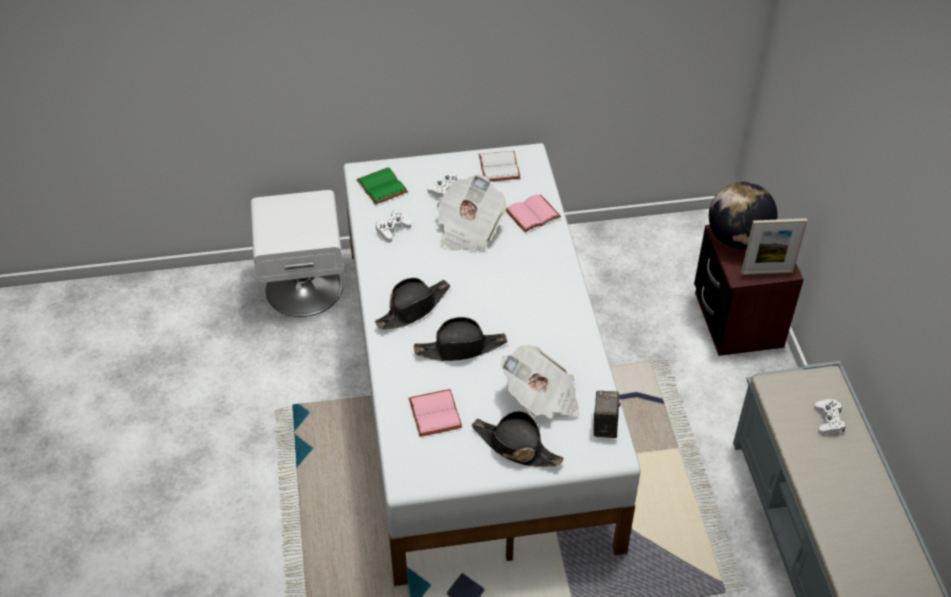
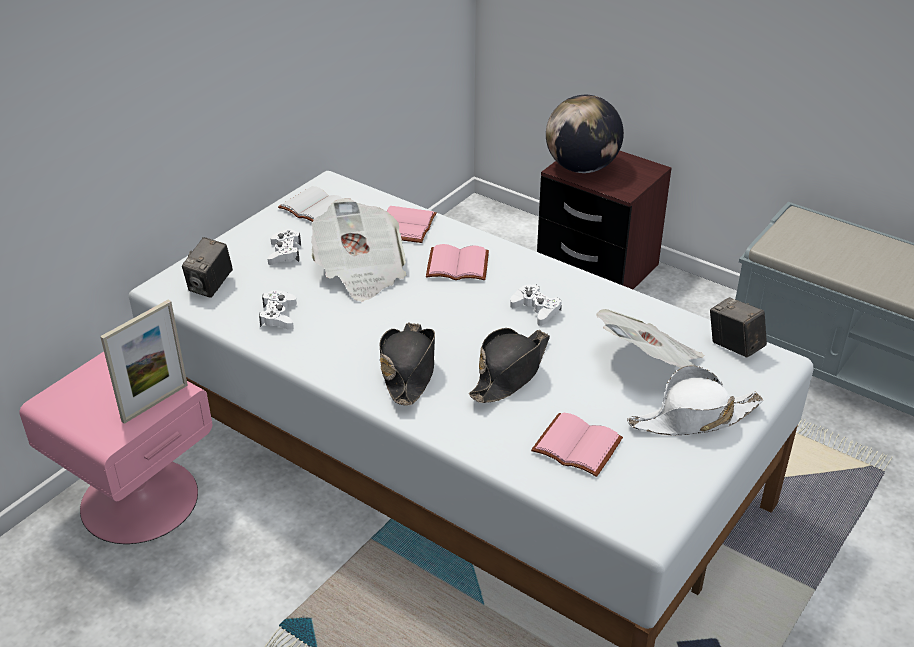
camera: 45 degrees left, 10 degrees down
white nightstand [251,190,343,317] -> pink nightstand [19,352,212,544]
green book [356,167,408,205] -> camera [182,237,233,298]
black hat [472,411,564,467] -> white hat [627,365,763,436]
picture frame [741,218,807,275] -> picture frame moved to [100,300,188,424]
white game controller [814,399,846,434] -> white game controller moved to [510,284,562,326]
none -> pink book [426,244,489,280]

